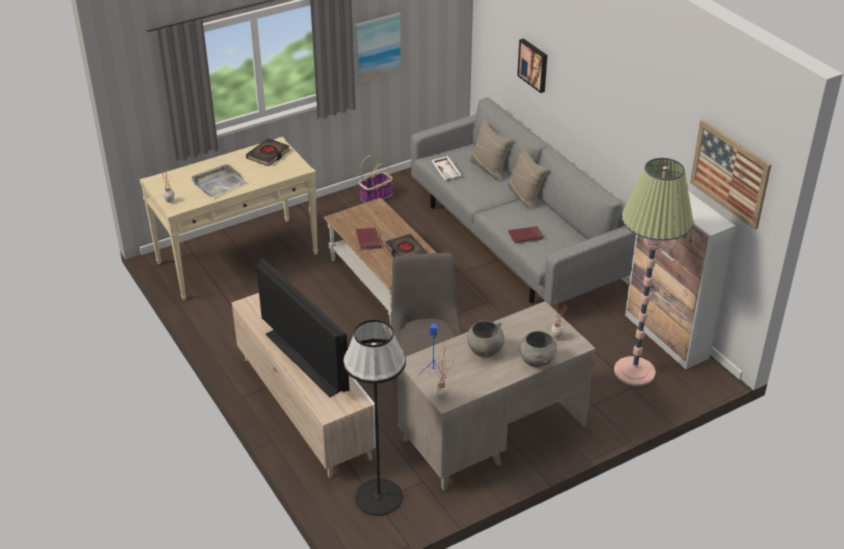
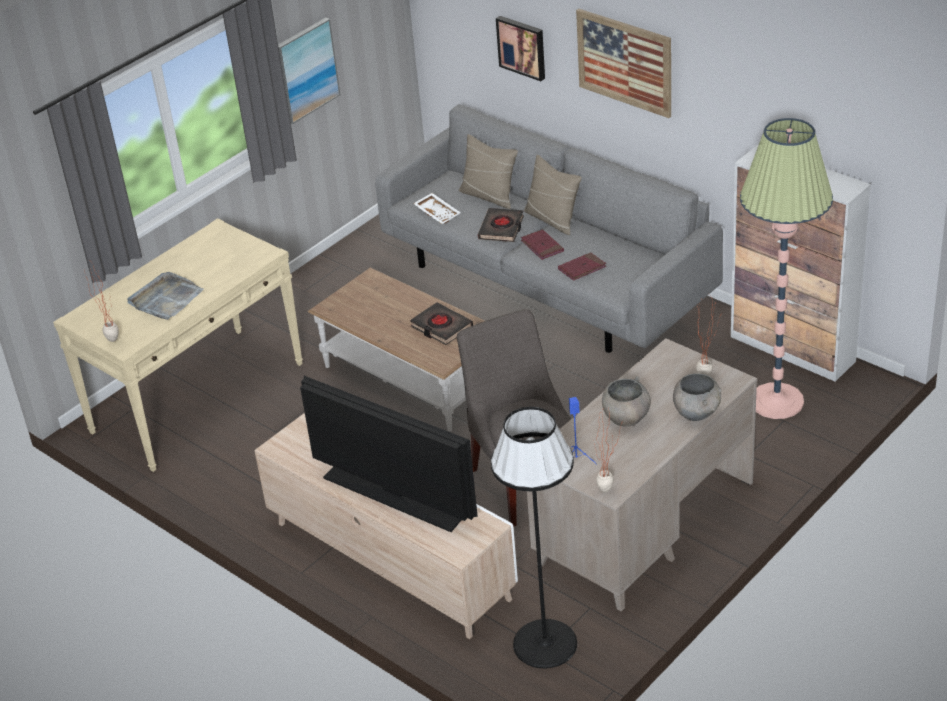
camera: 15 degrees left, 0 degrees up
black book [246,138,290,166] -> black book moved to [478,208,524,242]
red book [356,227,381,250] -> red book moved to [521,229,564,260]
basket [359,155,393,203] -> none
picture [690,120,771,230] -> picture moved to [576,9,671,118]

